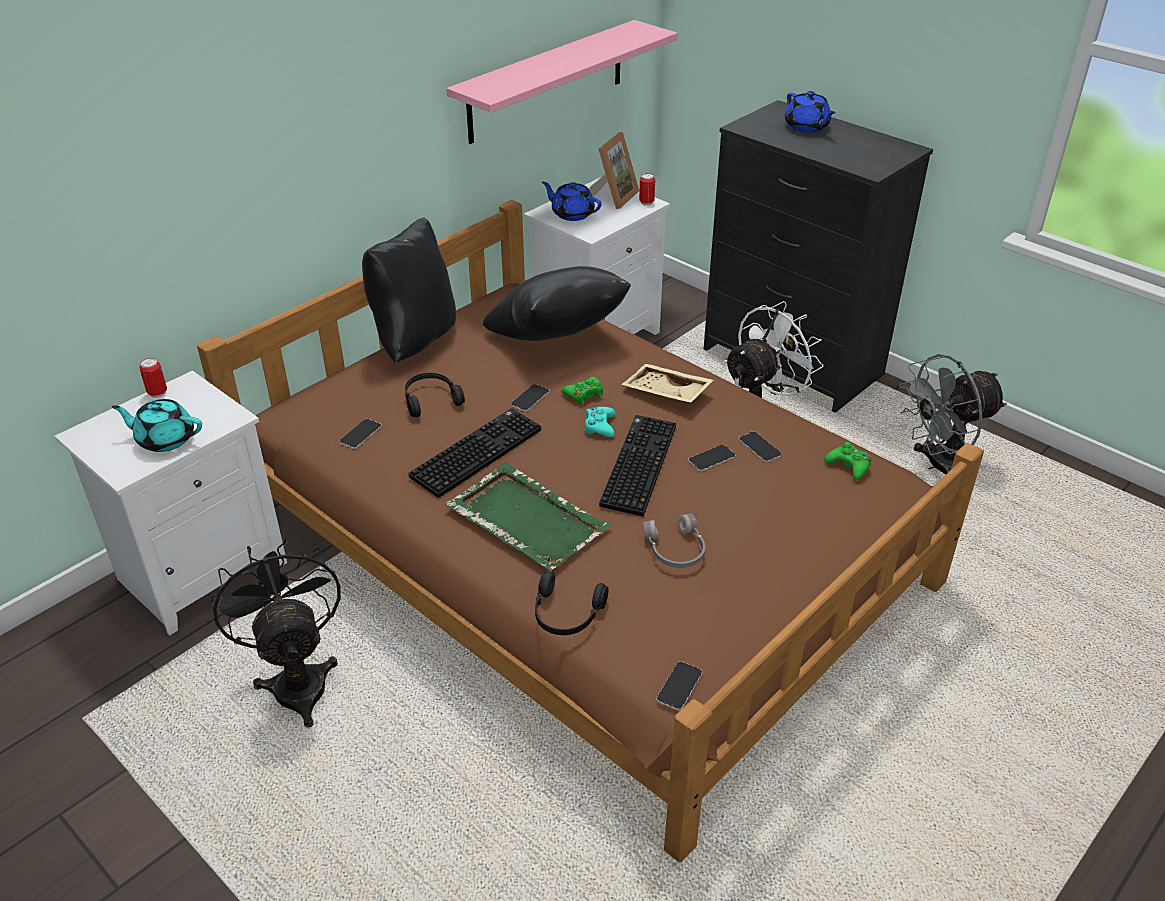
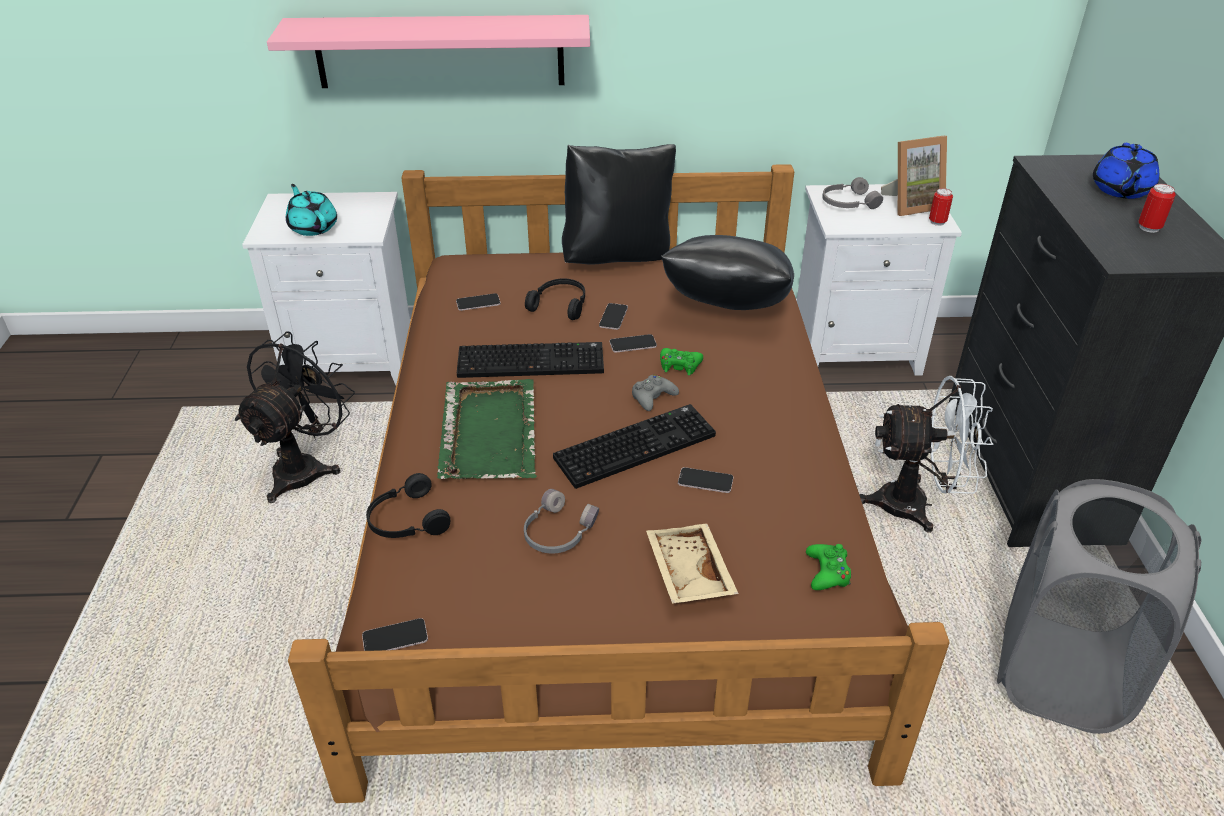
camera: 45 degrees right, 0 degrees up
can [139,358,167,398] -> can moved to [1138,184,1176,233]
pink shelf [446,20,678,144] -> pink shelf moved to [267,15,590,88]
blue teapot [542,182,602,221] -> grey headphones [822,177,883,209]
turquoise game controller [584,406,615,437] -> grey game controller [632,374,679,411]
beige tray [621,364,714,403] -> beige tray moved to [646,524,739,604]
phone [739,431,782,462] -> phone moved to [599,303,628,330]
grey fan [899,354,1007,475] -> grey laundry basket [997,479,1202,734]

